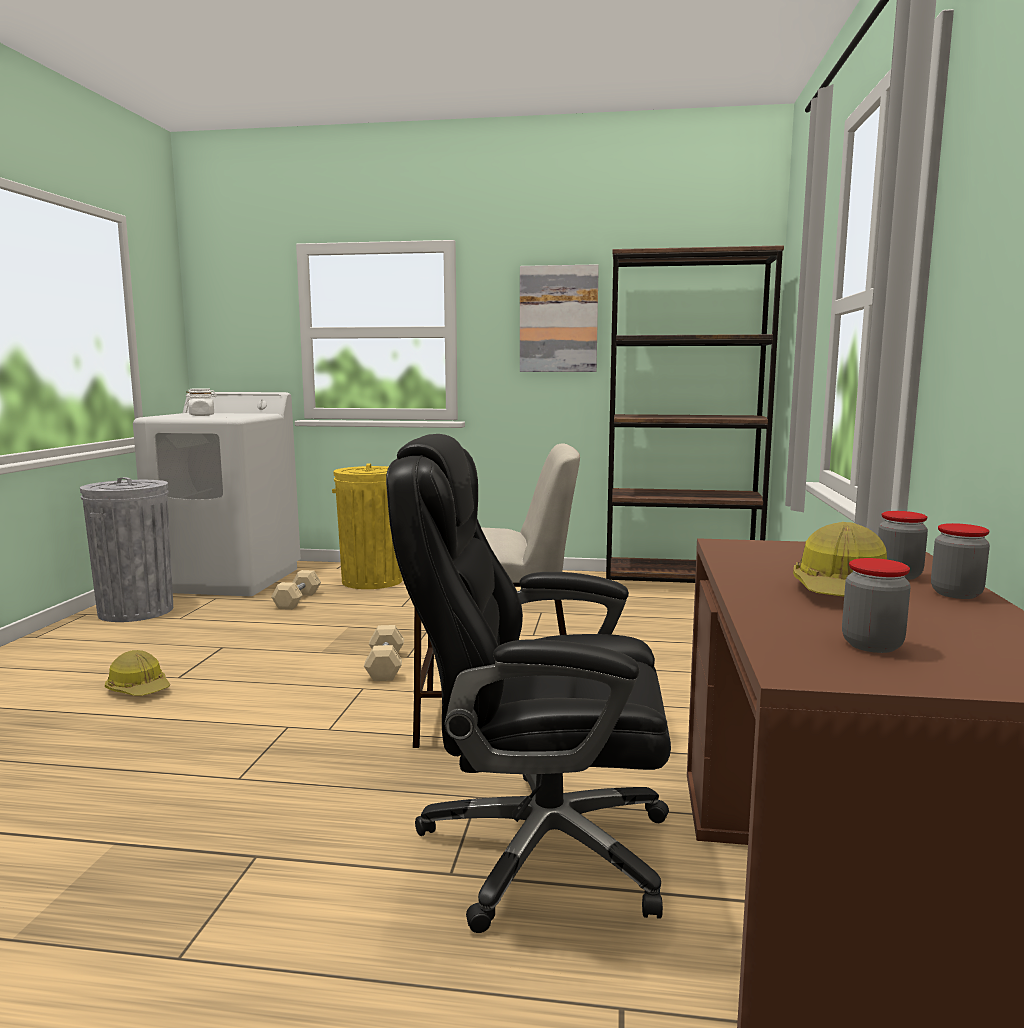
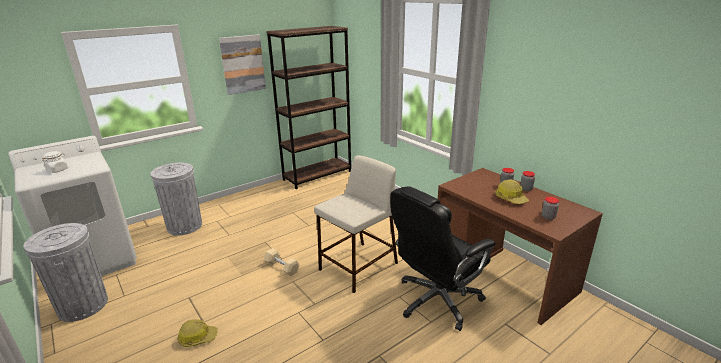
camera: 45 degrees left, 15 degrees up
beige dumbbell [271,570,321,610] -> none
yellow trash can [332,464,403,589] -> grey trash can [150,162,202,235]

